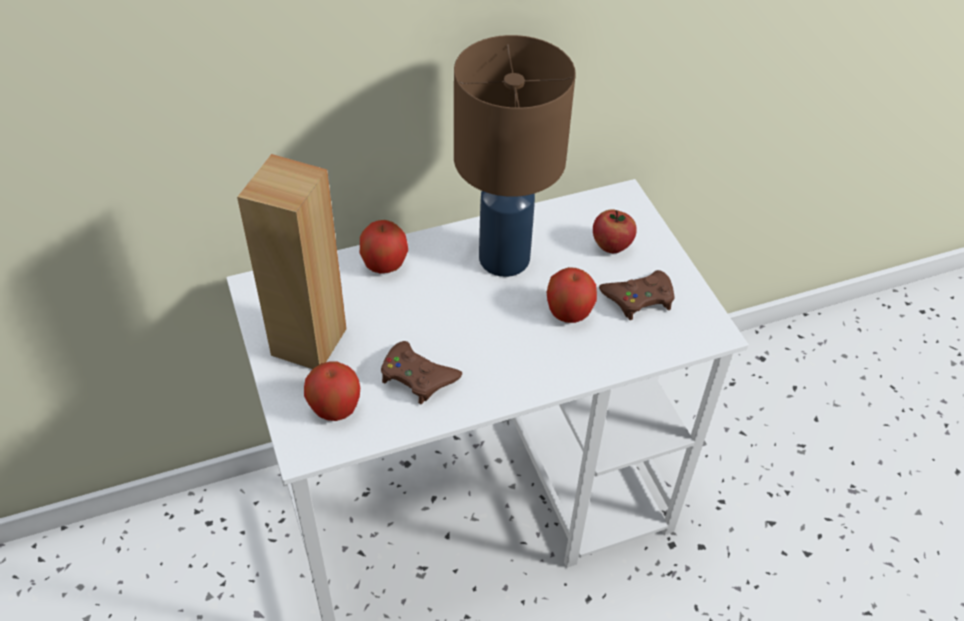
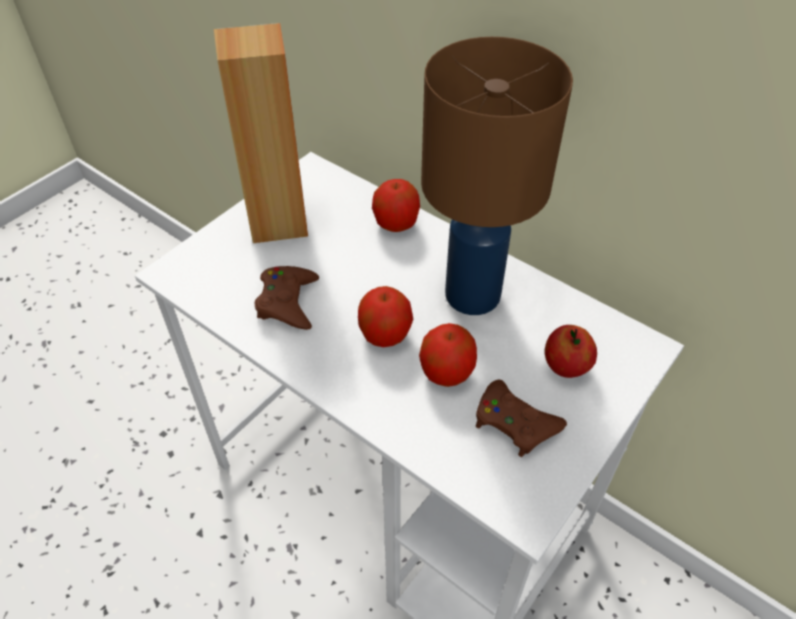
camera: 60 degrees right, 0 degrees up
apple [304,362,360,421] -> apple moved to [358,286,414,347]

